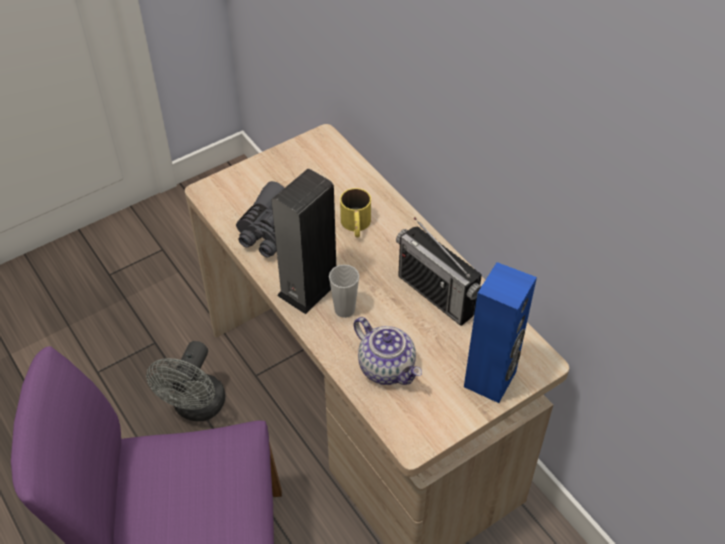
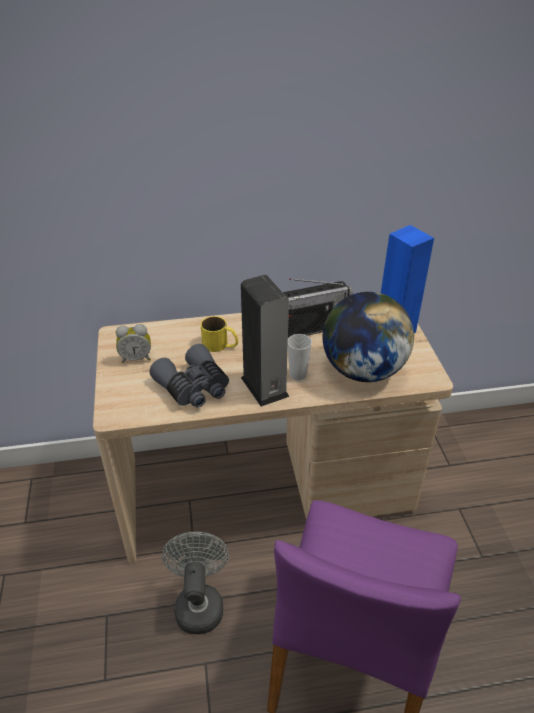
camera: 65 degrees left, 10 degrees down
grey fan [146,341,225,421] -> grey fan turned 135 degrees counterclockwise [162,532,229,634]
teapot [354,317,422,385] -> globe [323,292,414,382]
none -> alarm clock [116,324,151,363]

